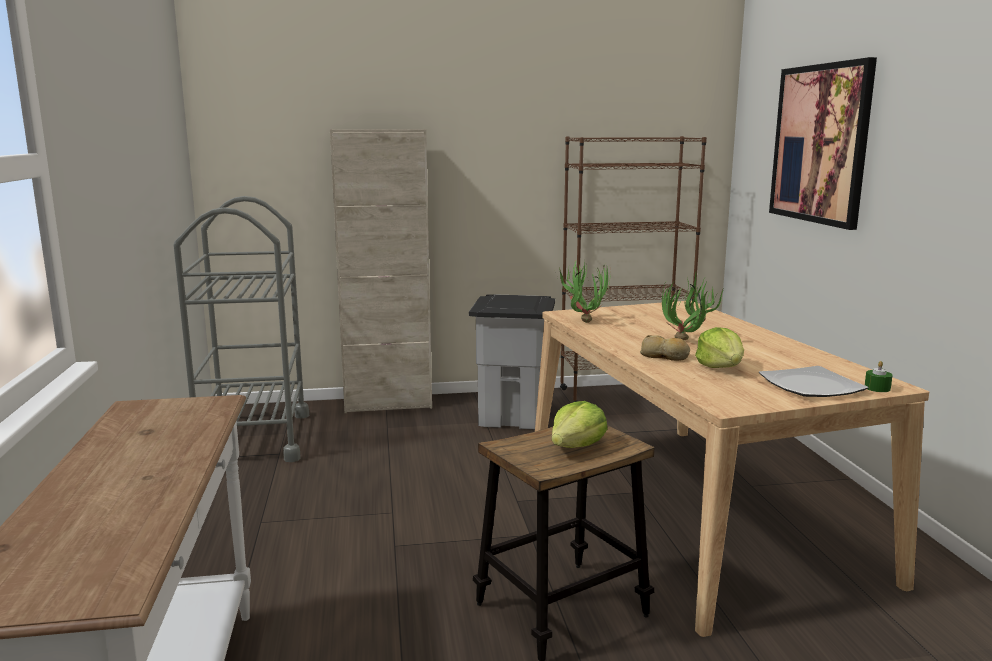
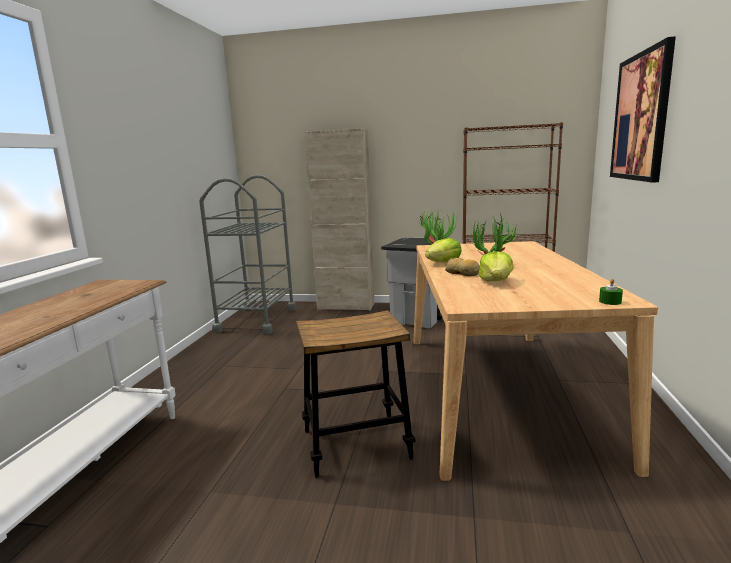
camera: 20 degrees right, 0 degrees up
lettuce [552,401,608,448] -> lettuce moved to [425,238,462,262]
plate [759,366,868,397] -> none

